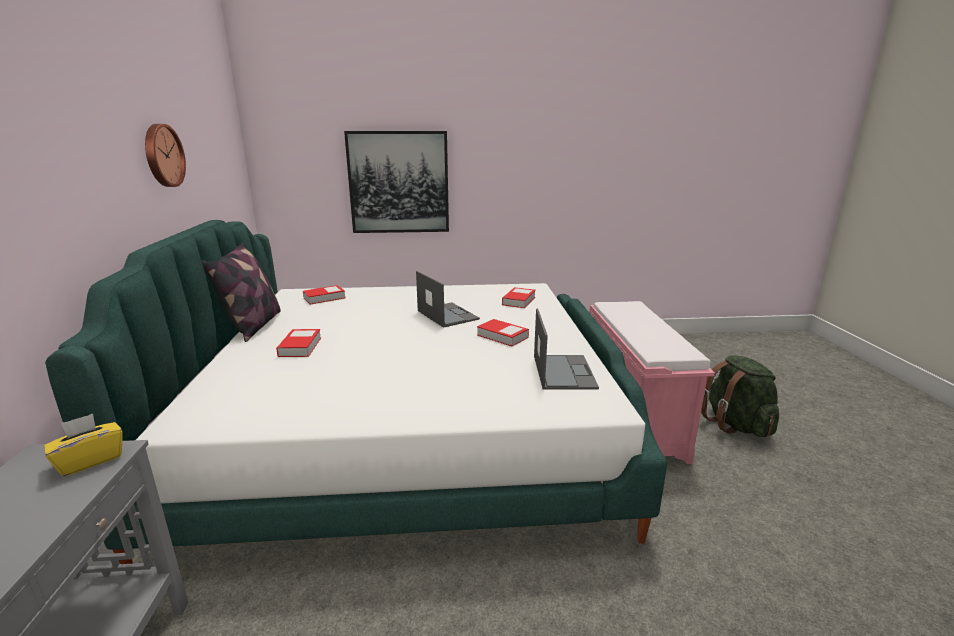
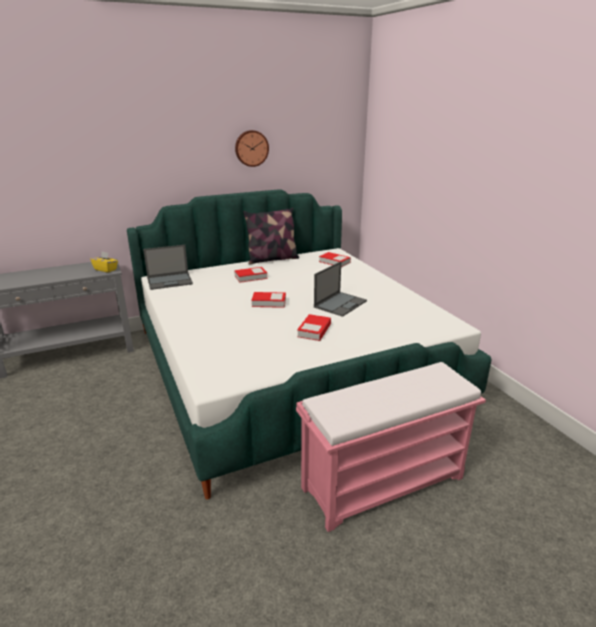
camera: 70 degrees right, 5 degrees up
picture [344,131,449,233] -> none
book [502,287,536,308] -> book moved to [251,292,286,308]
laptop [534,309,599,390] -> laptop moved to [143,245,193,290]
green backpack [701,355,779,437] -> none

